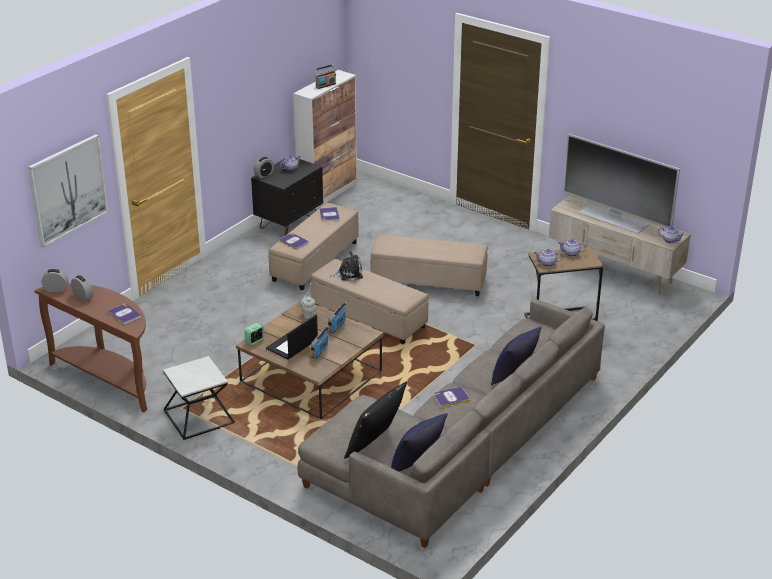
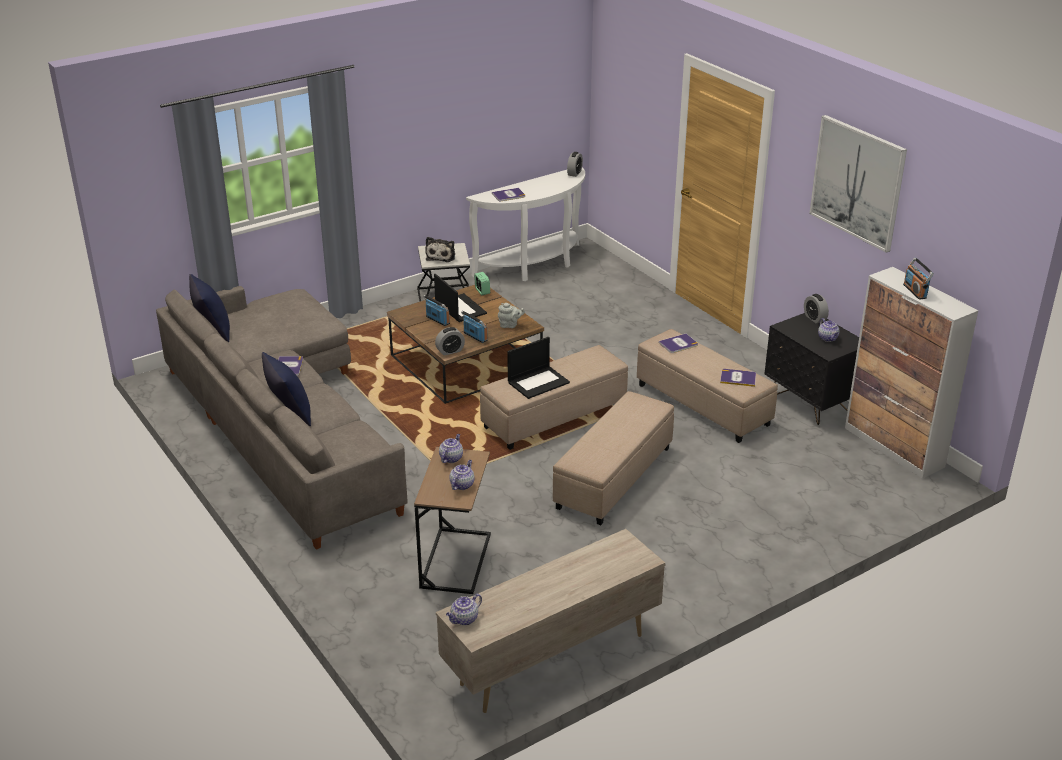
camera: 110 degrees right, 0 degrees up
picture [28,134,109,247] -> picture moved to [809,115,907,253]
brown console table [34,283,147,412] -> white console table [466,167,585,281]
alarm clock [71,275,93,301] -> alarm clock moved to [435,327,465,356]
plush toy [330,251,363,281] -> plush toy moved to [425,237,455,262]
black pillow [344,382,407,459] -> none
television [563,134,680,234] -> none
none -> laptop [507,337,570,399]

